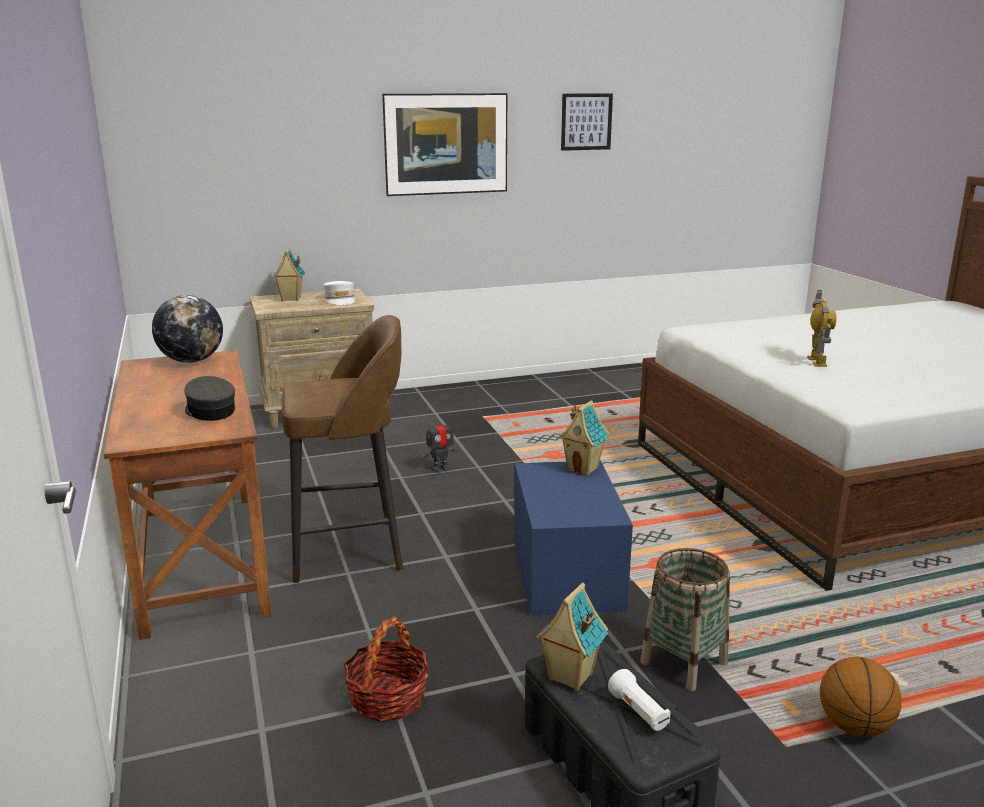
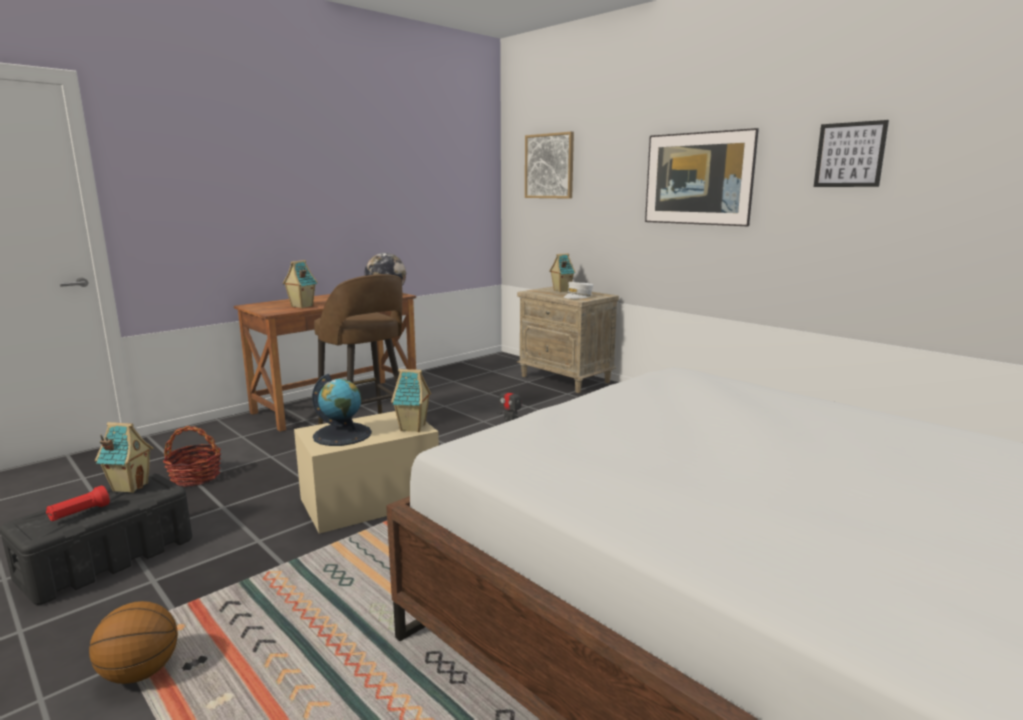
camera: 65 degrees right, 5 degrees down
grey cap [185,376,236,421] -> toy house [283,260,318,308]
blue storage box [514,460,633,616] -> beige storage box [294,411,439,534]
white flashlight [608,669,671,731] -> red flashlight [46,486,110,521]
basket [640,548,730,691] -> none
toy robot [807,290,836,367] -> none
none -> globe [312,374,372,446]
none -> picture [525,132,574,199]

